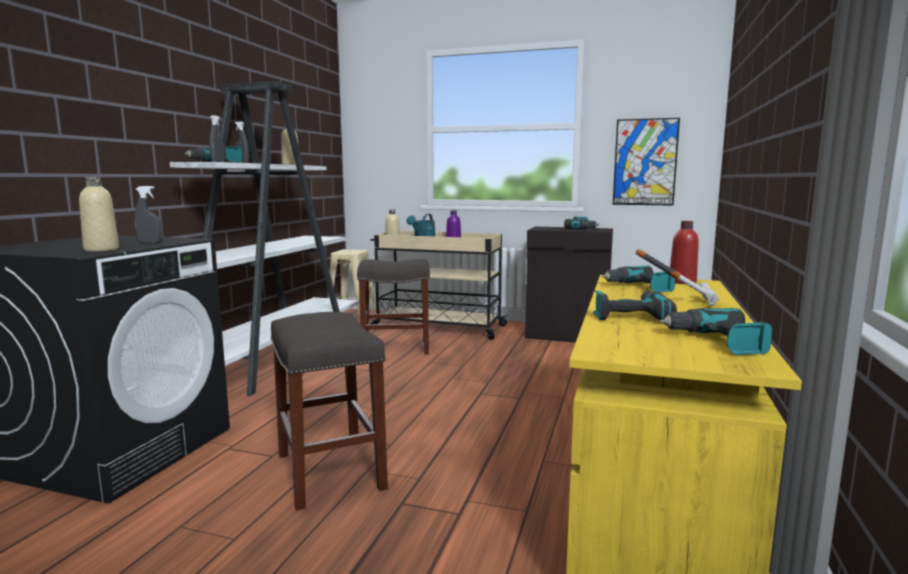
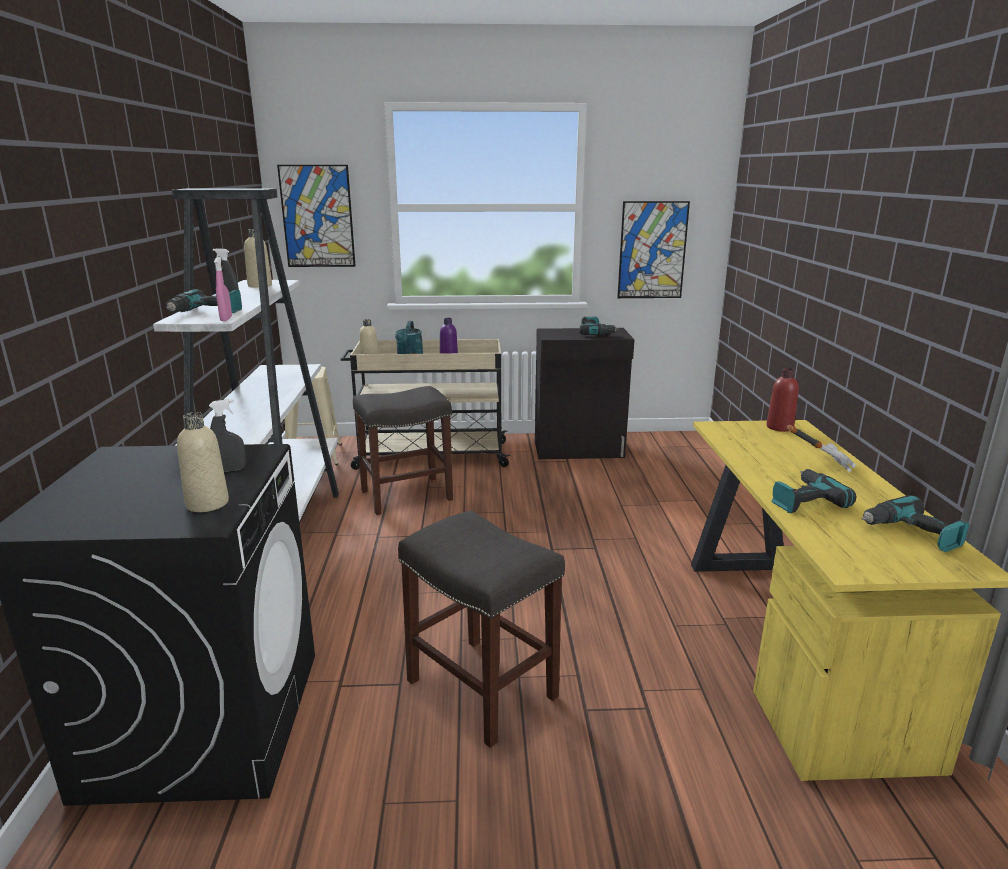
camera: 20 degrees left, 10 degrees up
grey spray bottle [209,115,225,162] -> pink spray bottle [214,257,232,321]
power drill [602,265,675,293] -> none
none -> picture [277,165,355,267]

